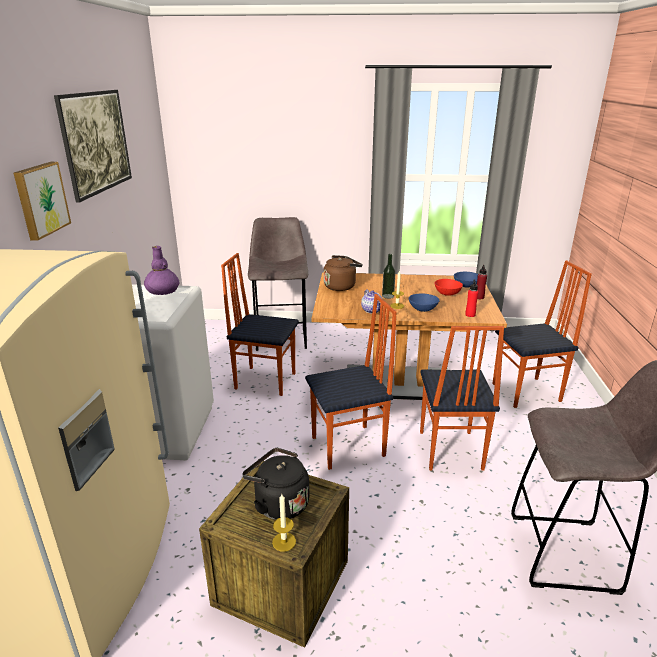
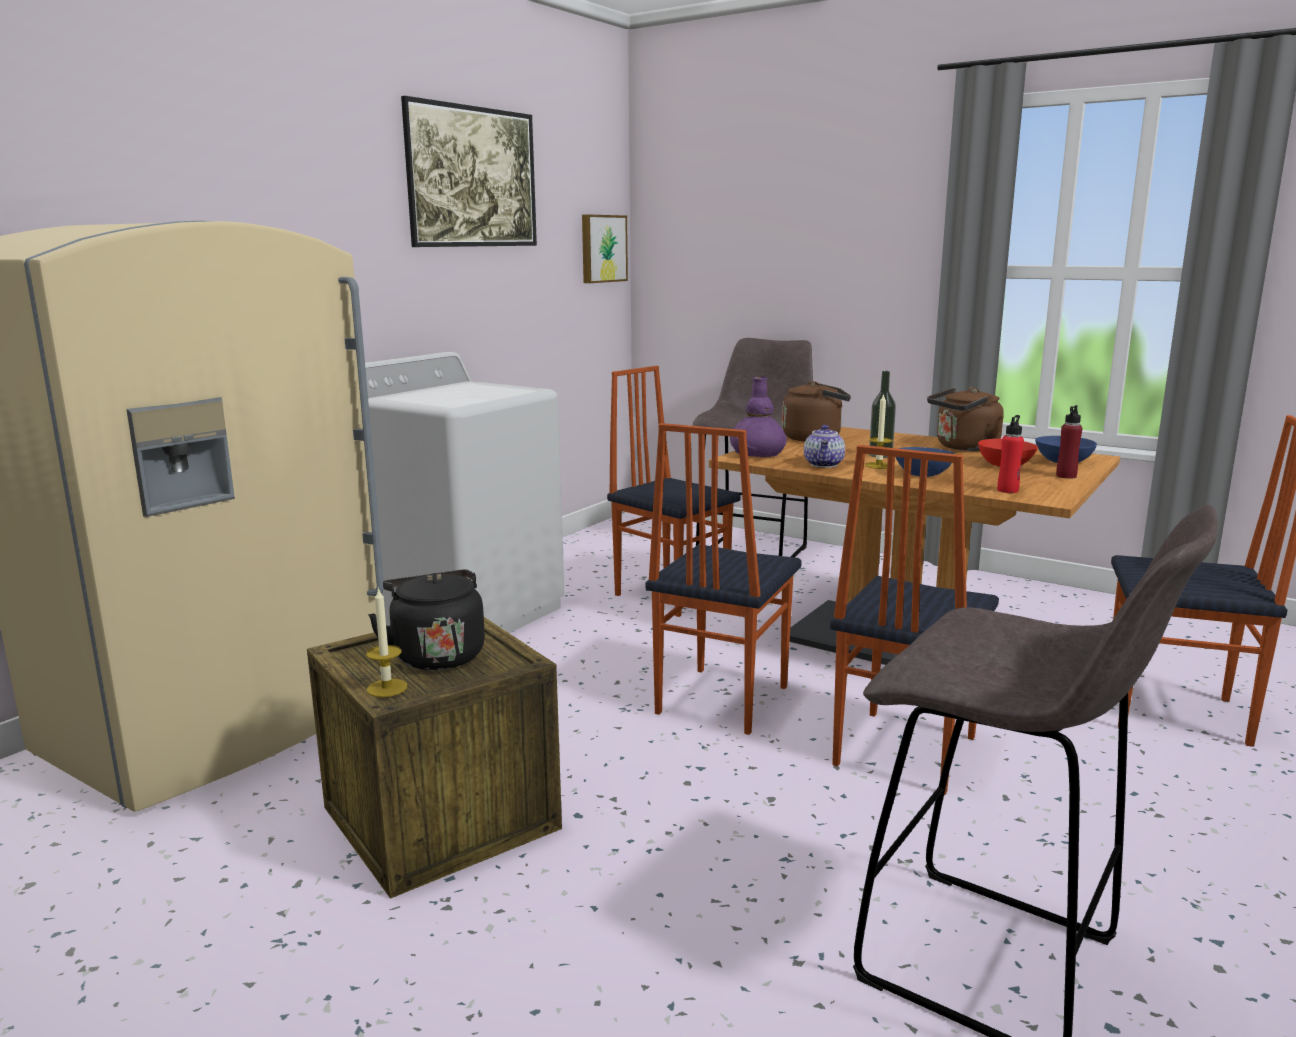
camera: 30 degrees right, 10 degrees down
picture [14,162,71,241] -> picture moved to [582,214,628,283]
purple vase [144,246,179,295] -> purple vase moved to [730,376,787,457]
chair [305,294,397,470] -> chair turned 105 degrees clockwise [646,423,802,735]
none -> brown kettle [927,387,1004,451]

